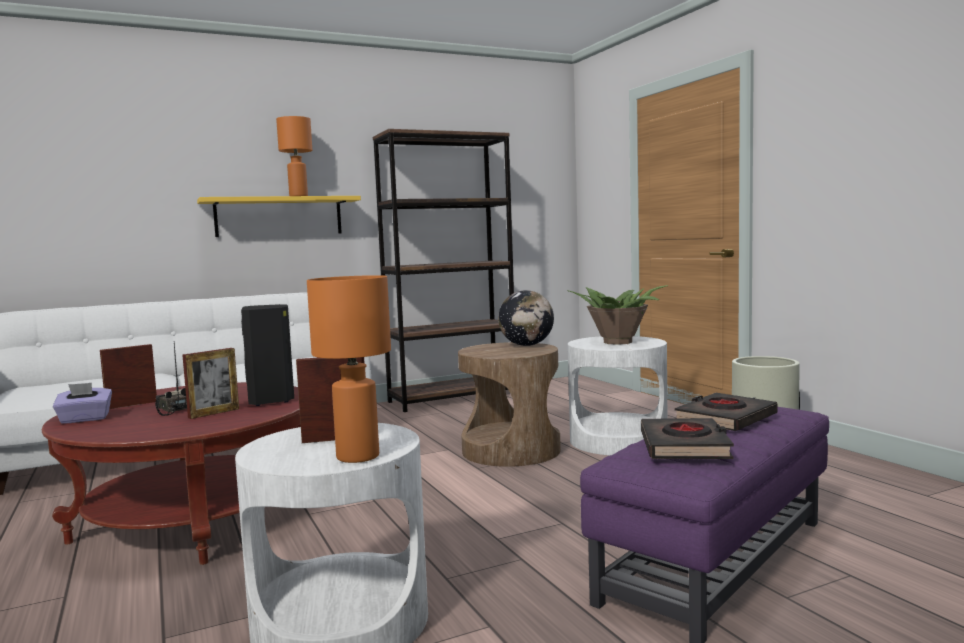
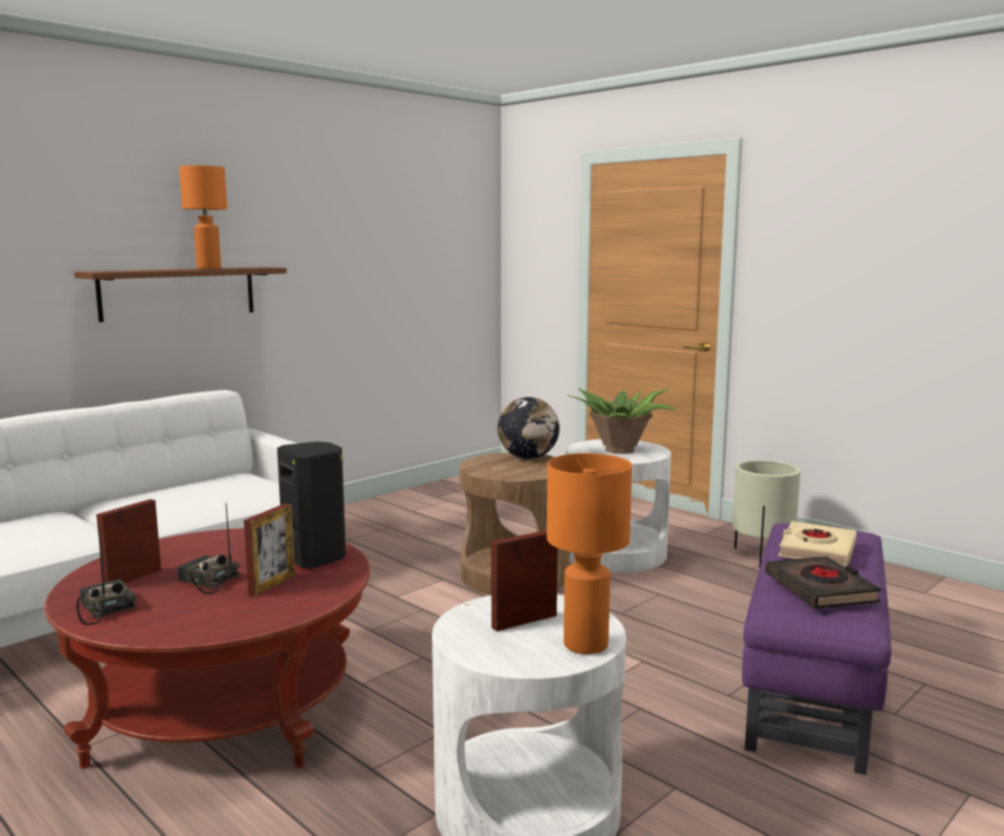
camera: 20 degrees left, 5 degrees up
purple tissue box [53,383,112,424] -> radio [76,529,137,625]
yellow shelf [197,196,361,237] -> brown shelf [74,267,287,322]
brown bookcase [373,129,514,412] -> none
black book [674,393,778,431] -> beige book [778,521,857,567]

